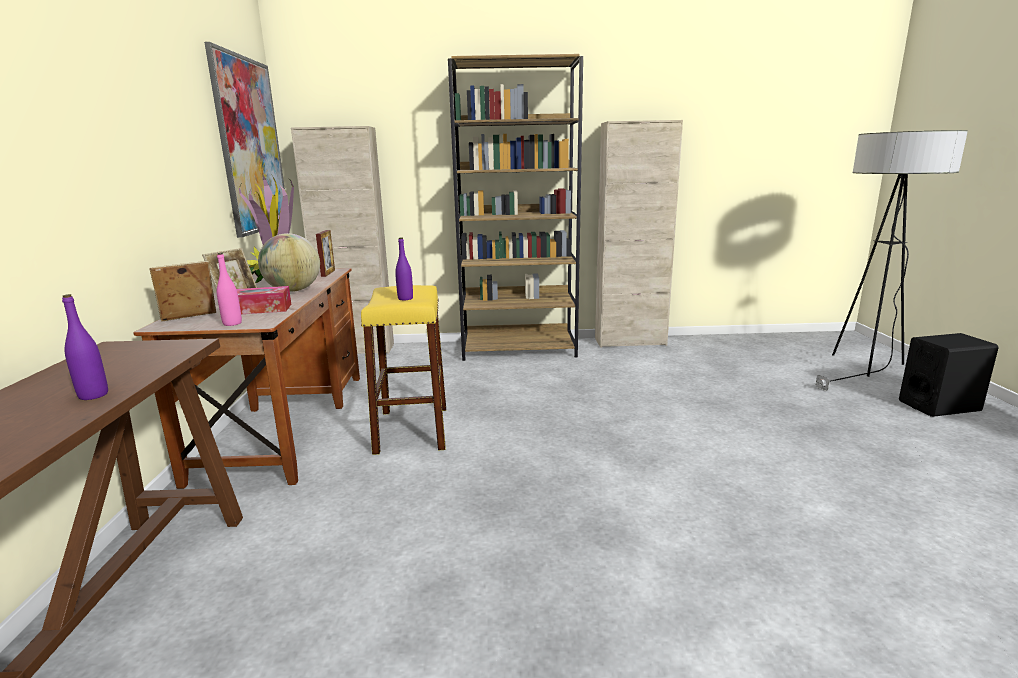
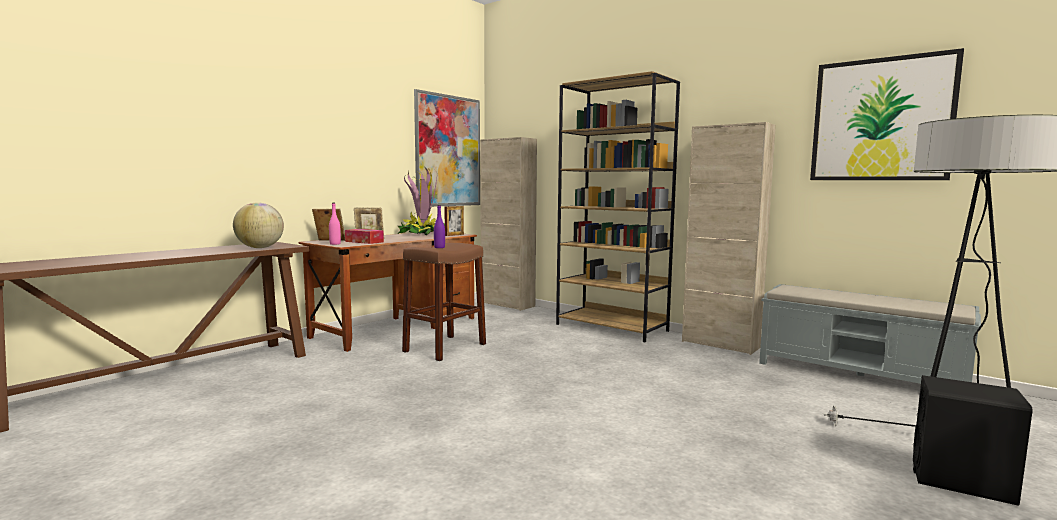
camera: 40 degrees right, 10 degrees down
purple bottle [62,294,108,400] -> none
globe [258,233,320,292] -> globe moved to [233,202,284,248]
yellow stool [361,285,446,455] -> brown stool [402,243,486,361]
none -> grey bench [759,284,981,384]
none -> picture [810,48,964,180]

